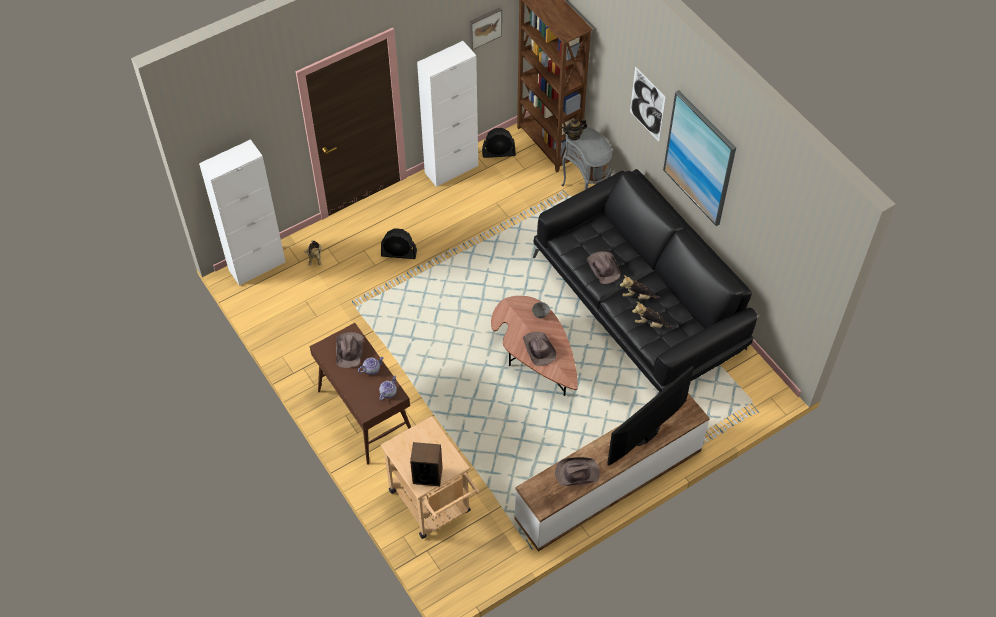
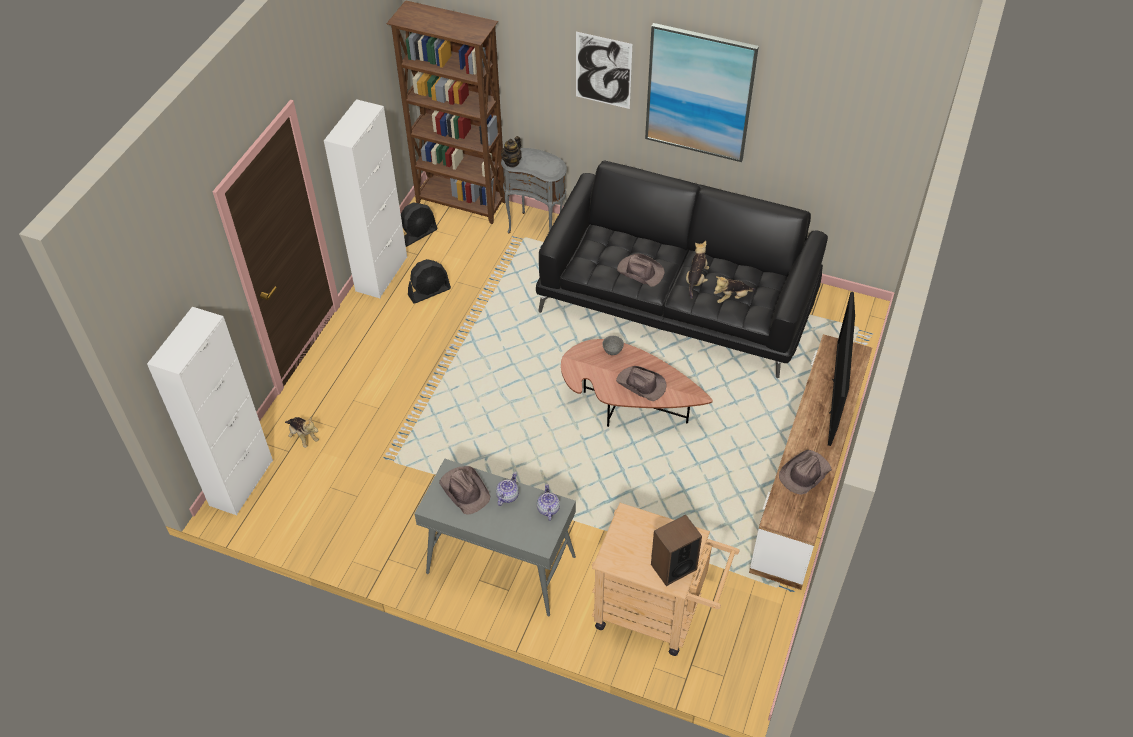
camera: 35 degrees left, 5 degrees down
brown console table [310,323,411,465] -> grey console table [414,459,576,616]
black fan [381,228,417,259] -> black fan moved to [408,259,451,304]
picture [469,7,502,50] -> none
plush toy [620,275,660,300] -> plush toy turned 135 degrees clockwise [686,241,709,299]

